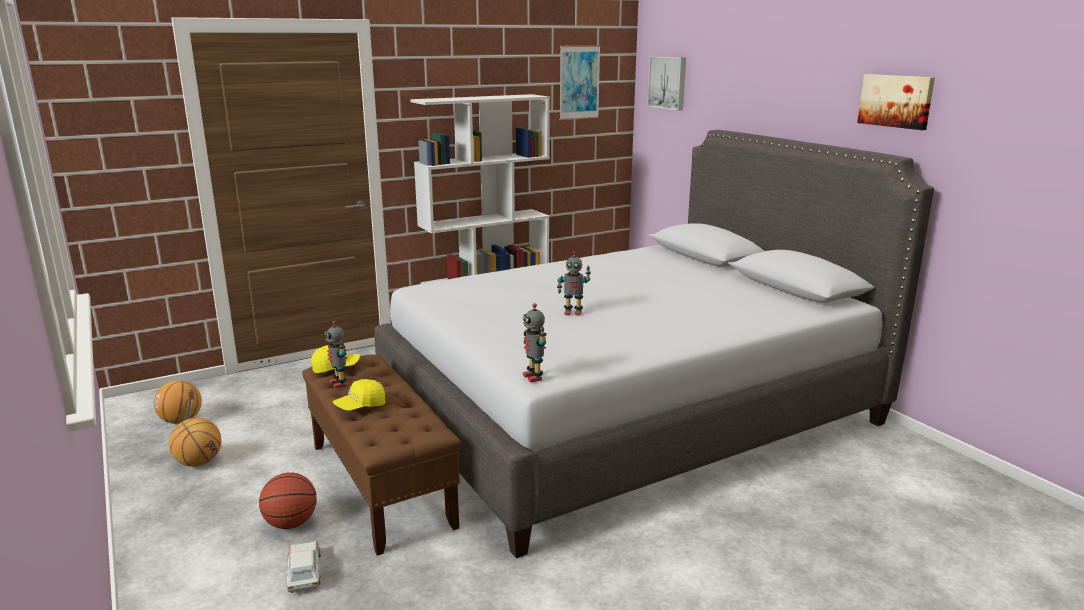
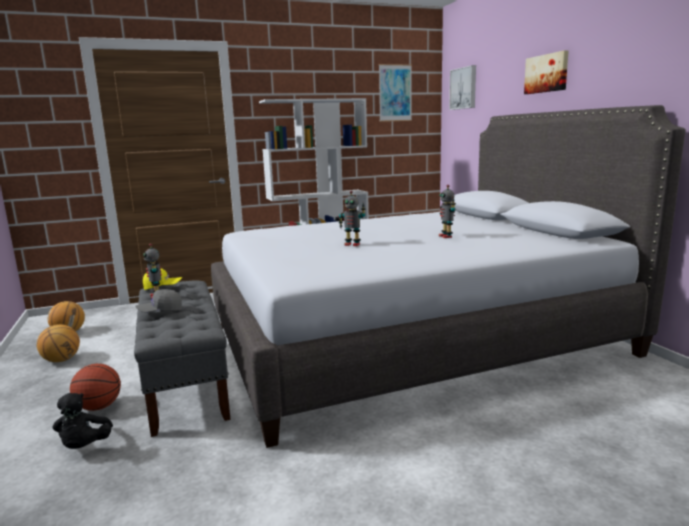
camera: 10 degrees right, 5 degrees down
toy car [287,541,321,595] -> black plush toy [52,393,113,449]
brown bench [302,355,461,556] -> grey bench [134,280,231,437]
yellow cap [333,379,386,411] -> grey cap [135,289,182,312]
toy robot [523,303,547,383] -> toy robot moved to [439,185,456,238]
picture [857,74,935,130] -> picture moved to [524,50,569,94]

